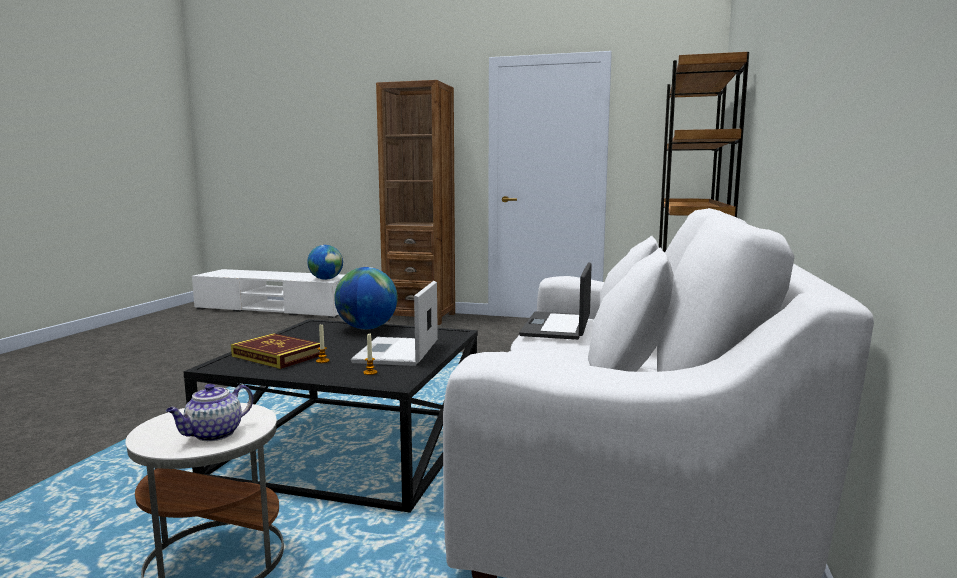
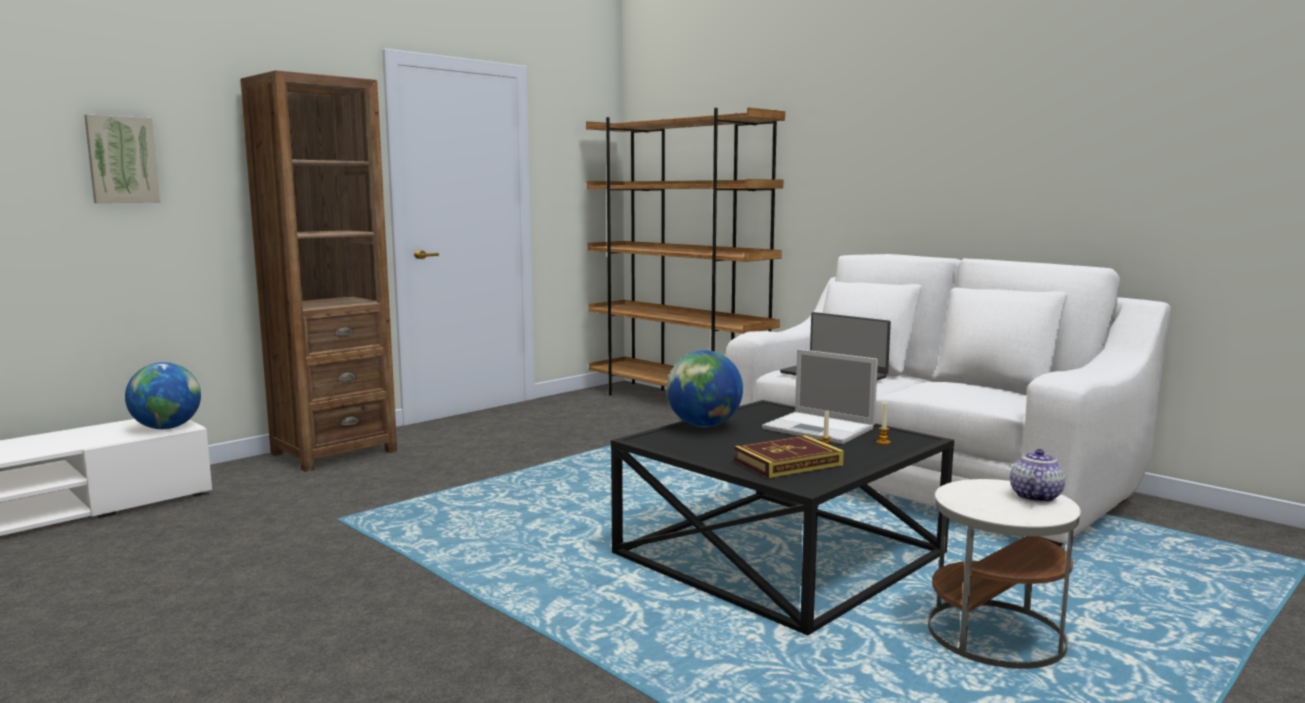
camera: 60 degrees left, 0 degrees up
teapot [166,384,253,441] -> teapot turned 135 degrees counterclockwise [1010,449,1065,503]
none -> picture [84,114,160,203]

